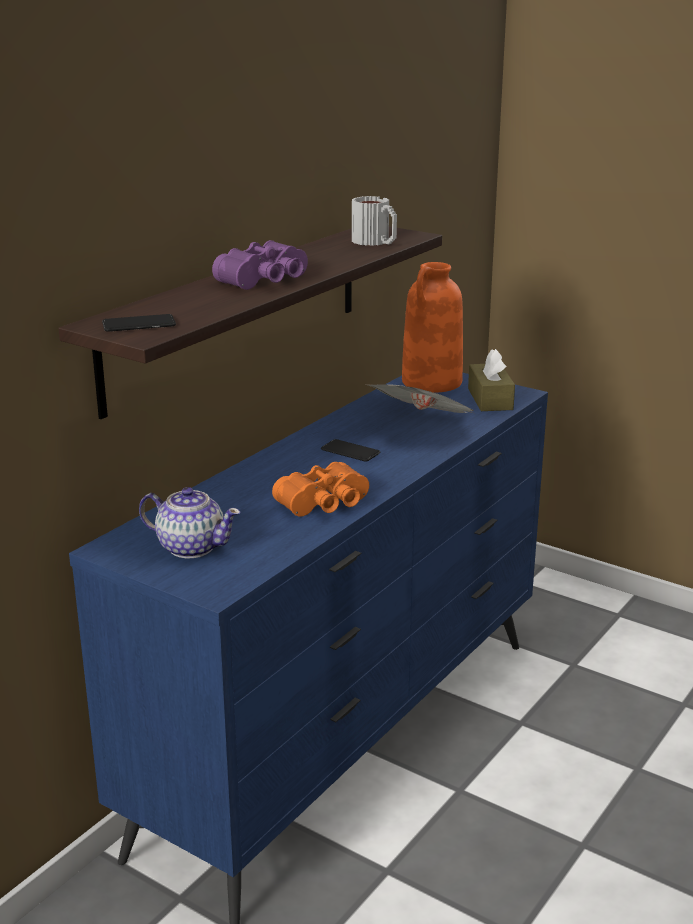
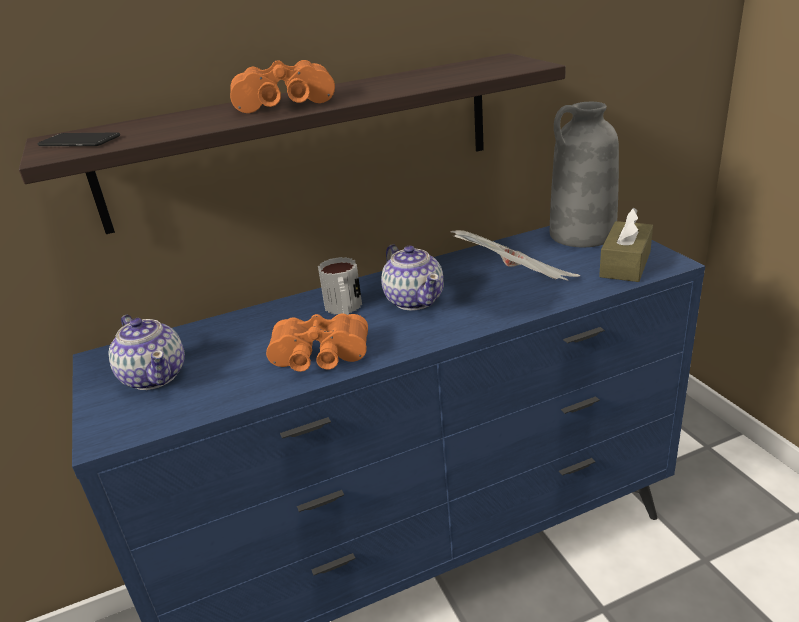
camera: 35 degrees right, 5 degrees up
purple binoculars [212,240,308,290] -> orange binoculars [230,60,335,113]
phone [321,439,380,462] -> teapot [381,244,444,310]
mug [352,196,397,246] -> mug moved to [318,257,362,315]
orange vase [402,262,463,393] -> grey vase [550,102,619,247]

